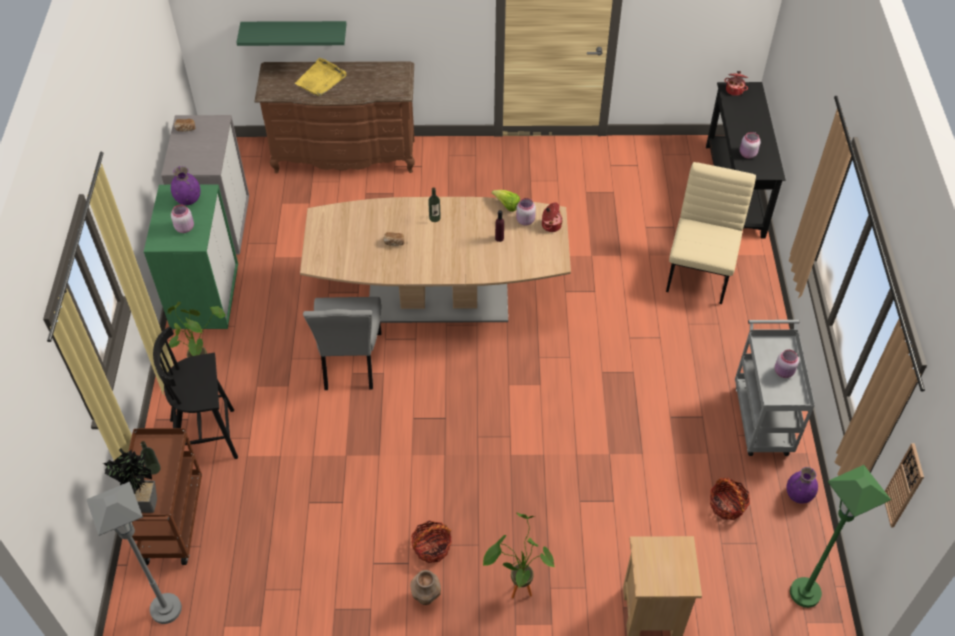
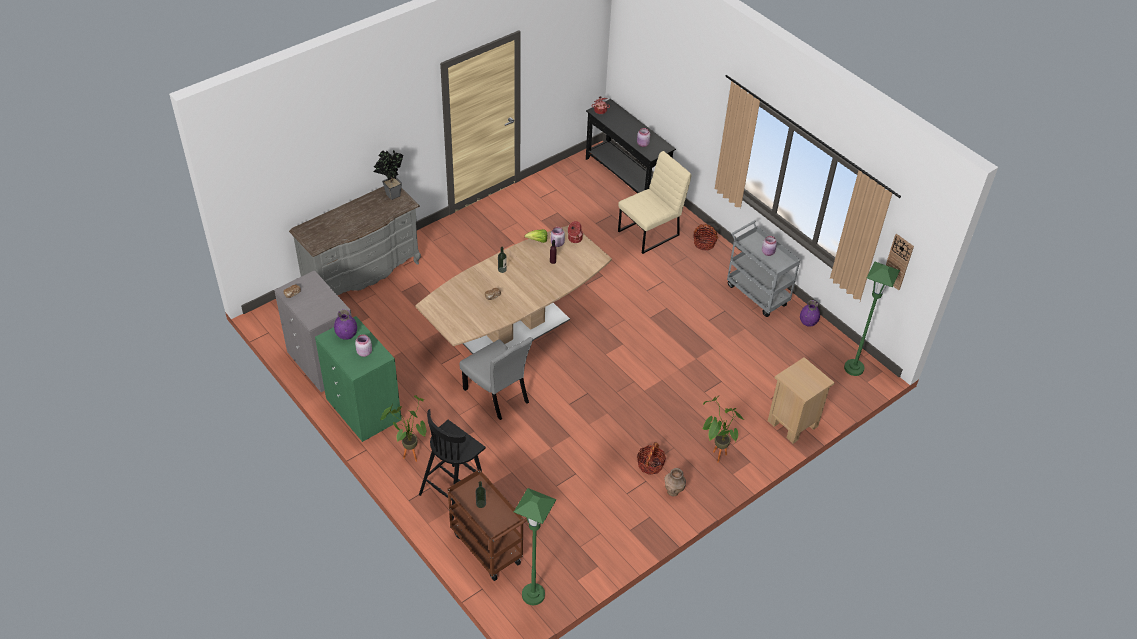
camera: 40 degrees left, 5 degrees down
grey floor lamp [86,482,182,624] -> green floor lamp [514,488,556,605]
potted plant [103,448,157,513] -> potted plant moved to [374,150,403,200]
green shelf [236,21,347,46] -> none
brown dresser [254,61,415,173] -> grey dresser [289,186,421,295]
yellow tray [295,58,347,96] -> none
beige chair [666,162,756,304] -> beige chair turned 75 degrees clockwise [618,151,692,254]
basket [710,478,750,520] -> basket moved to [694,224,718,250]

